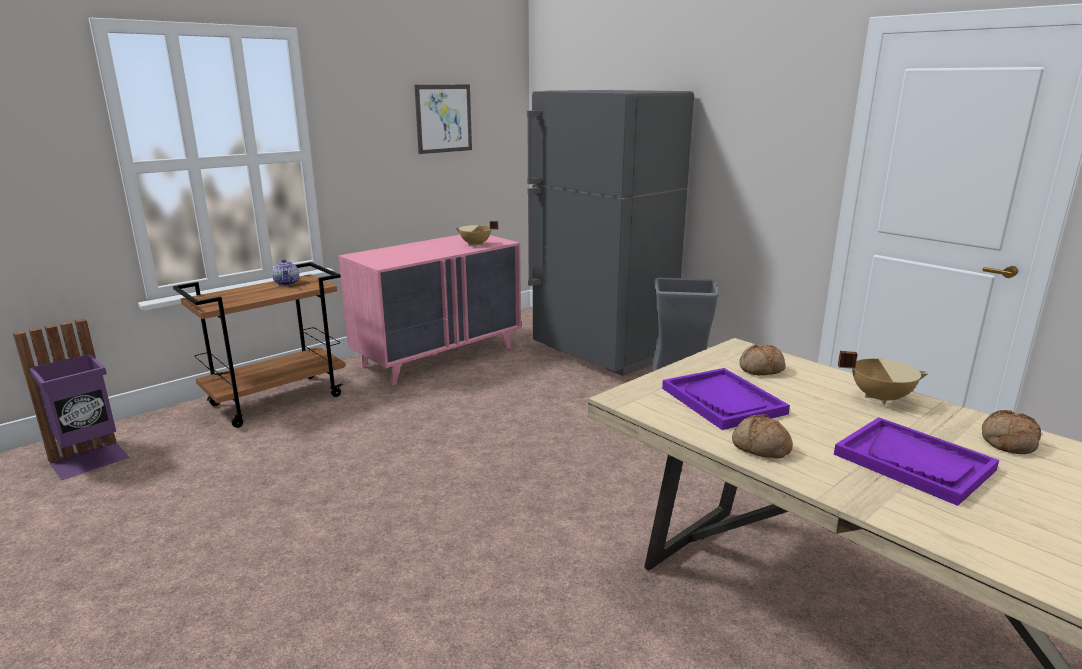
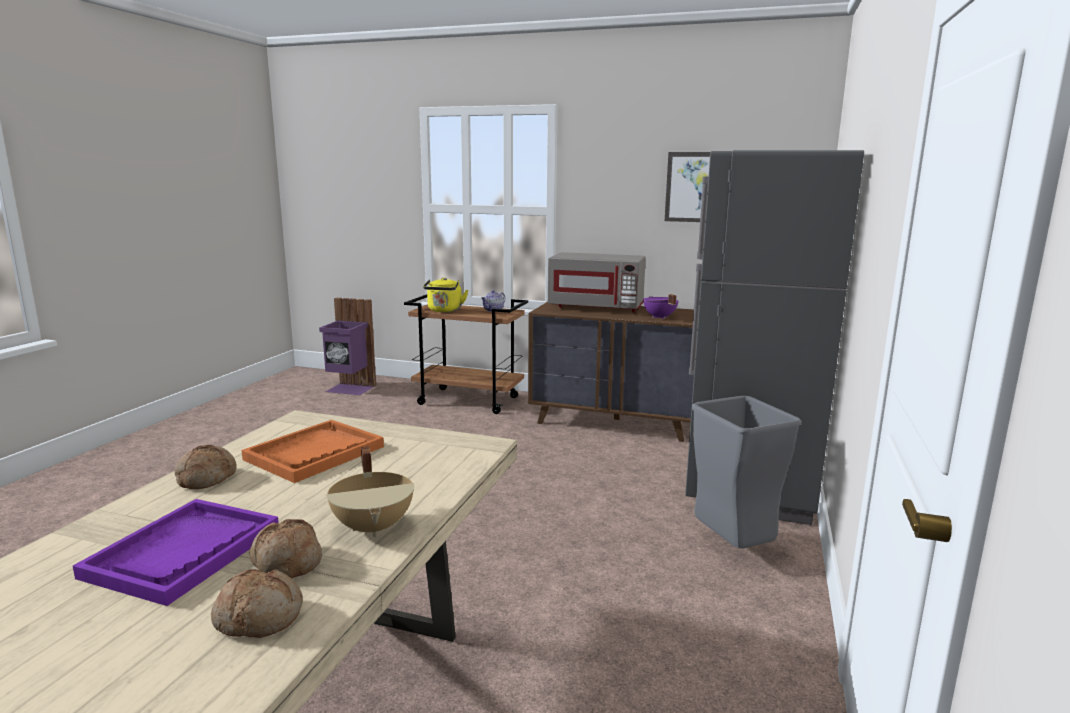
camera: 60 degrees right, 5 degrees down
pink dresser [338,235,521,386] -> brown dresser [528,302,694,442]
beige cooking pot [455,221,498,246] -> purple cooking pot [643,294,678,319]
purple tray [662,368,790,430] -> orange tray [242,420,384,483]
bread [739,344,786,375] -> bread moved to [250,519,322,579]
none -> yellow kettle [423,277,468,312]
none -> grey microwave [548,252,646,312]

